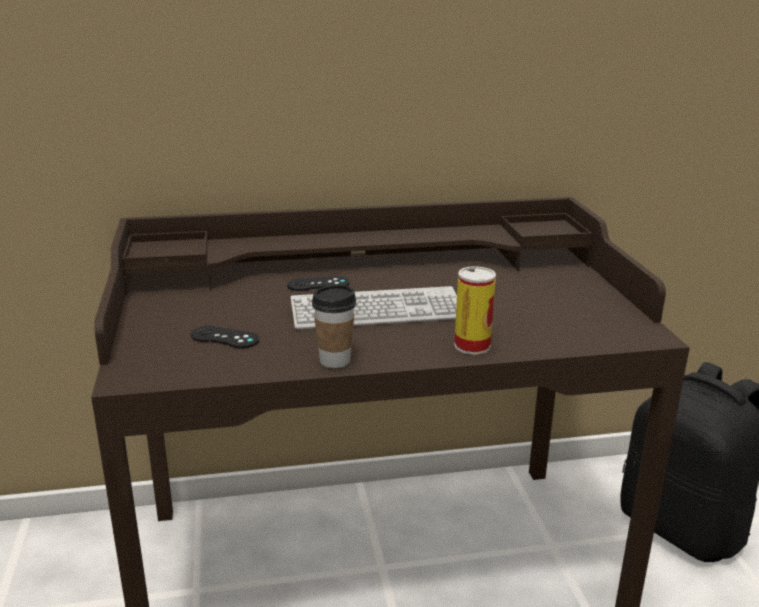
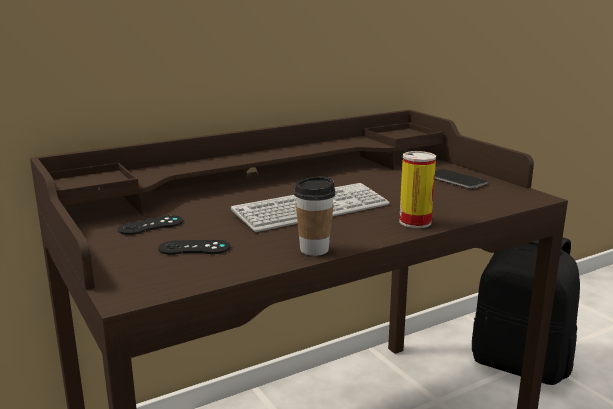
camera: 20 degrees left, 5 degrees down
black game controller [287,276,350,291] -> black game controller moved to [118,215,183,235]
none -> phone [435,169,487,189]

